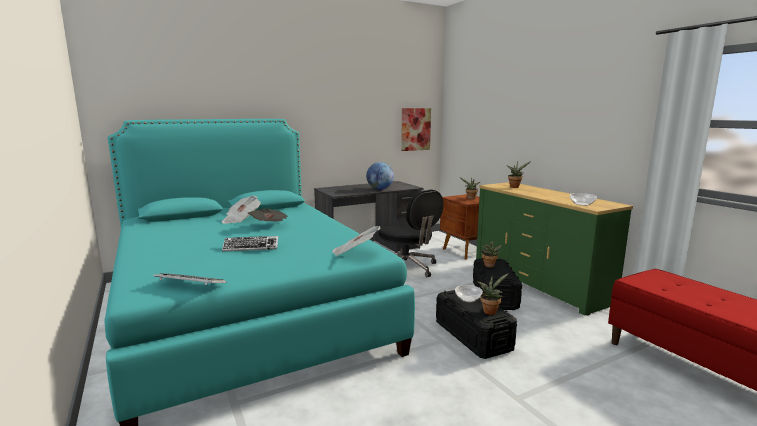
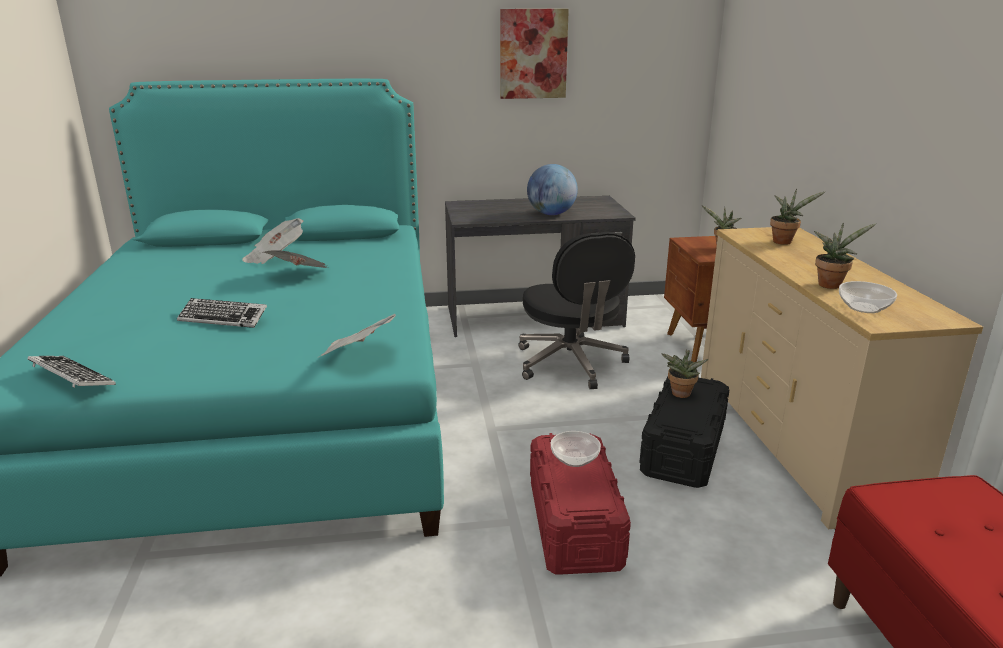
camera: 20 degrees right, 10 degrees up
picture [401,108,431,151] -> picture moved to [500,9,569,99]
black storage box [436,290,517,359] -> red storage box [530,433,631,575]
green dresser [476,182,633,316] -> beige dresser [701,227,983,529]
potted plant [477,273,509,315] -> potted plant moved to [814,222,876,289]

